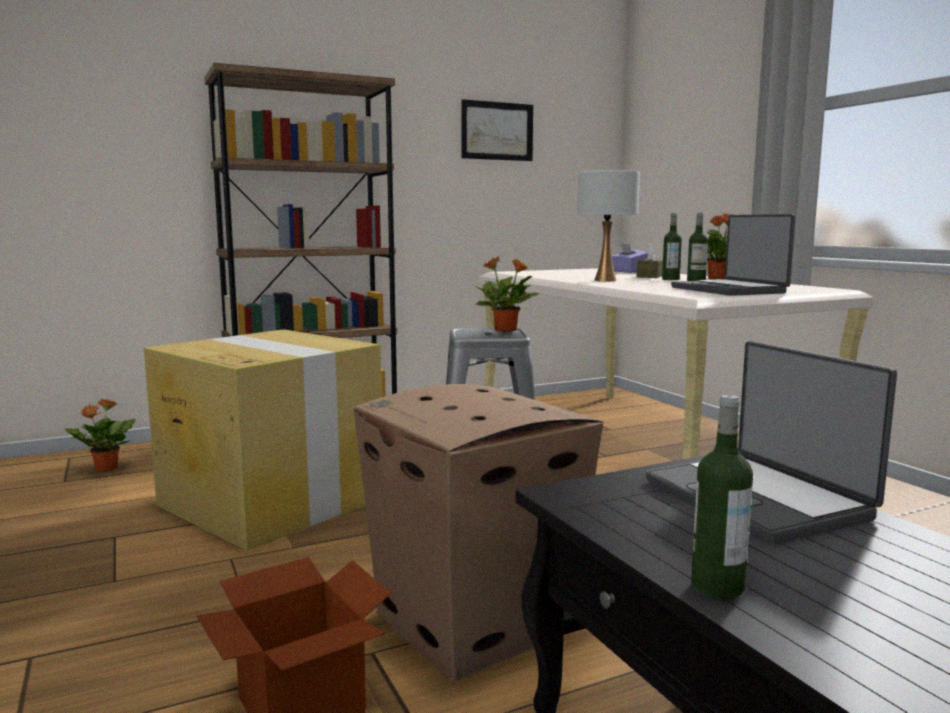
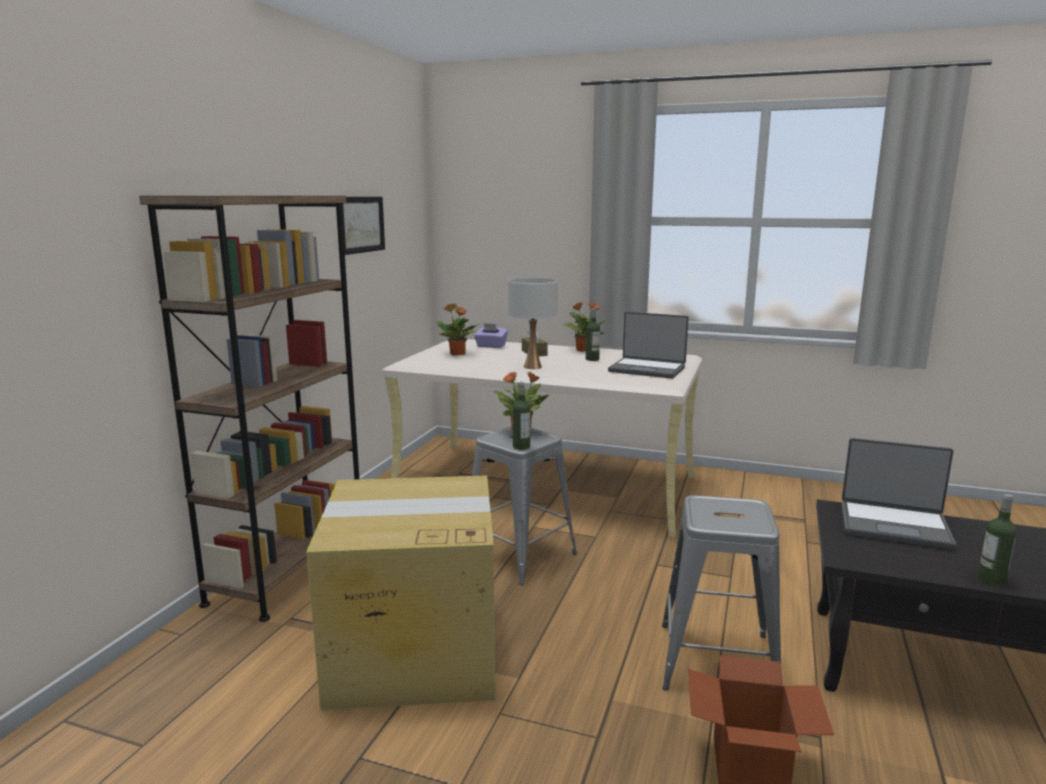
camera: 45 degrees left, 5 degrees up
potted plant [64,399,136,471] -> potted plant moved to [436,304,479,355]
cardboard box [354,384,604,682] -> grey stool [662,495,781,690]
bottle [662,213,682,280] -> bottle moved to [513,382,530,450]

